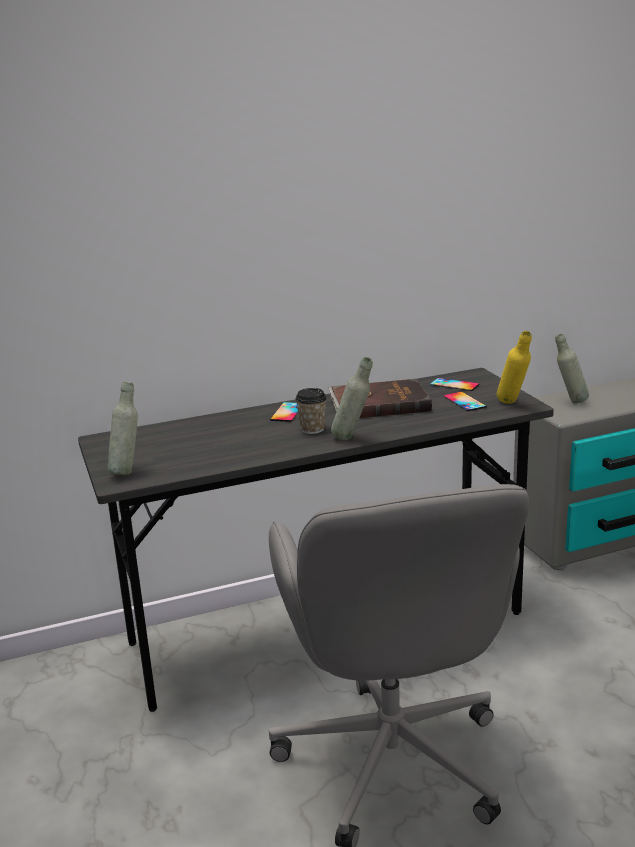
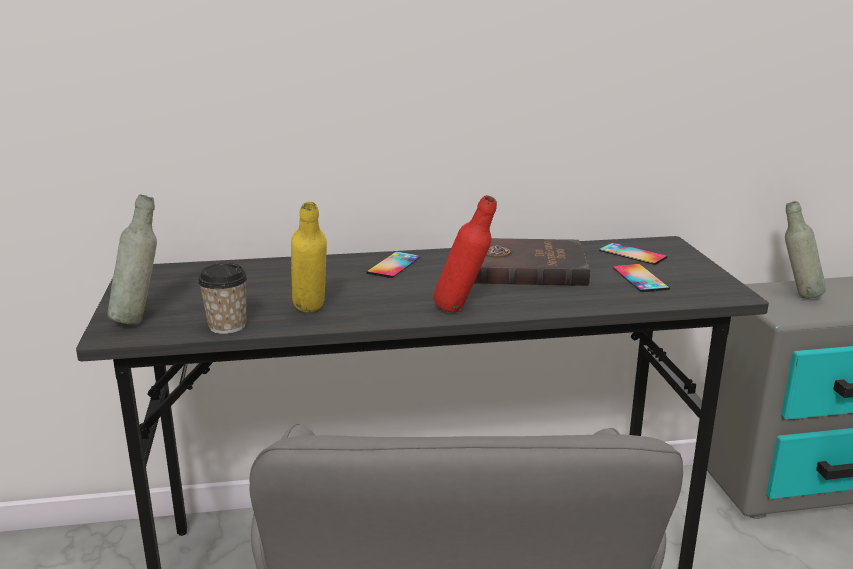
camera: 10 degrees right, 0 degrees up
cup [295,388,327,434] -> cup moved to [198,263,248,334]
grey bottle [331,357,373,440] -> red bottle [433,195,497,313]
yellow bottle [497,331,532,404] -> yellow bottle moved to [291,202,327,313]

